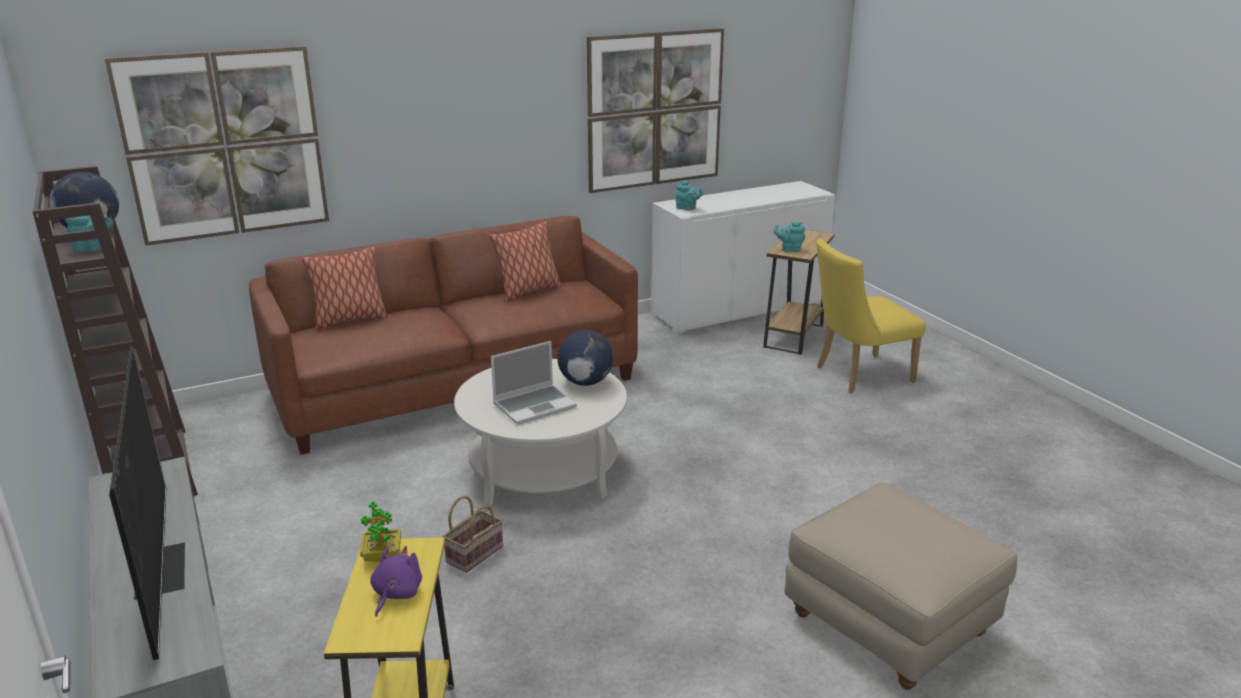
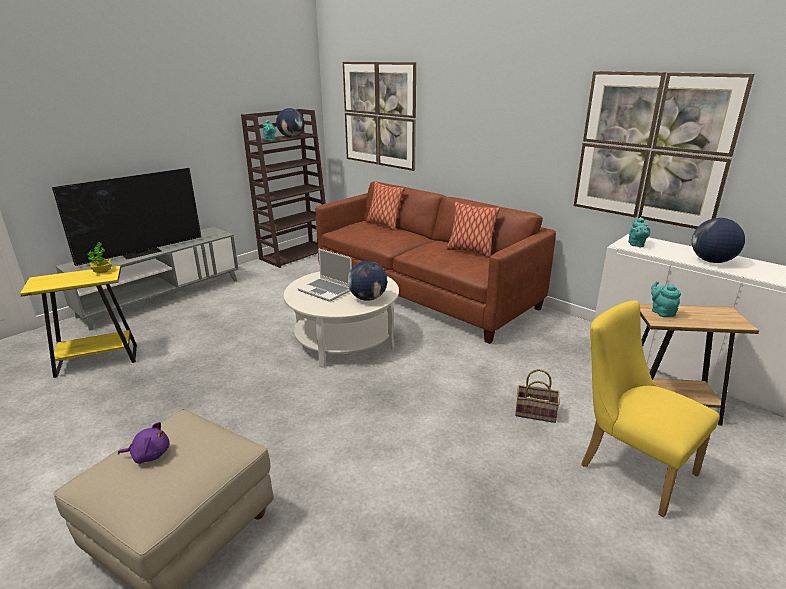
camera: 70 degrees right, 0 degrees up
purple plush toy [370,546,422,617] -> purple plush toy moved to [118,422,170,464]
basket [442,496,503,573] -> basket moved to [515,369,560,423]
none -> globe [692,218,745,263]

